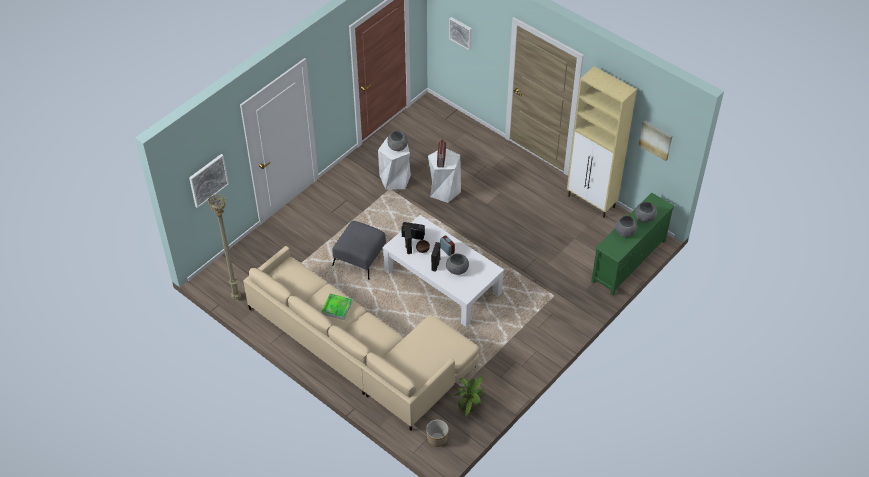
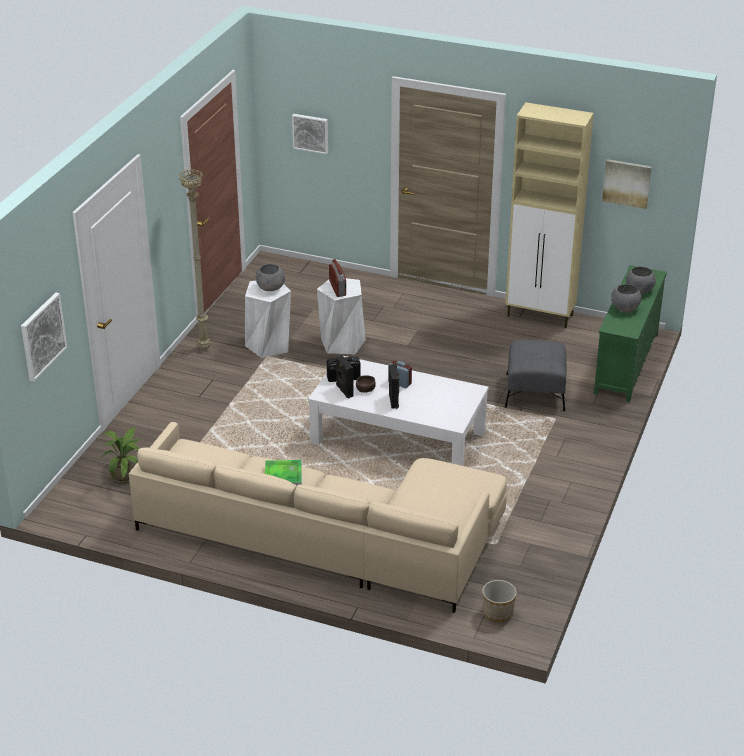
camera: 20 degrees left, 15 degrees down
beige floor lamp [207,194,241,300] -> beige floor lamp moved to [178,169,211,350]
grey ottoman [332,221,386,280] -> grey ottoman moved to [505,340,566,411]
grey bowl [446,254,469,275] -> none
potted plant [454,376,484,417] -> potted plant moved to [101,428,141,484]

